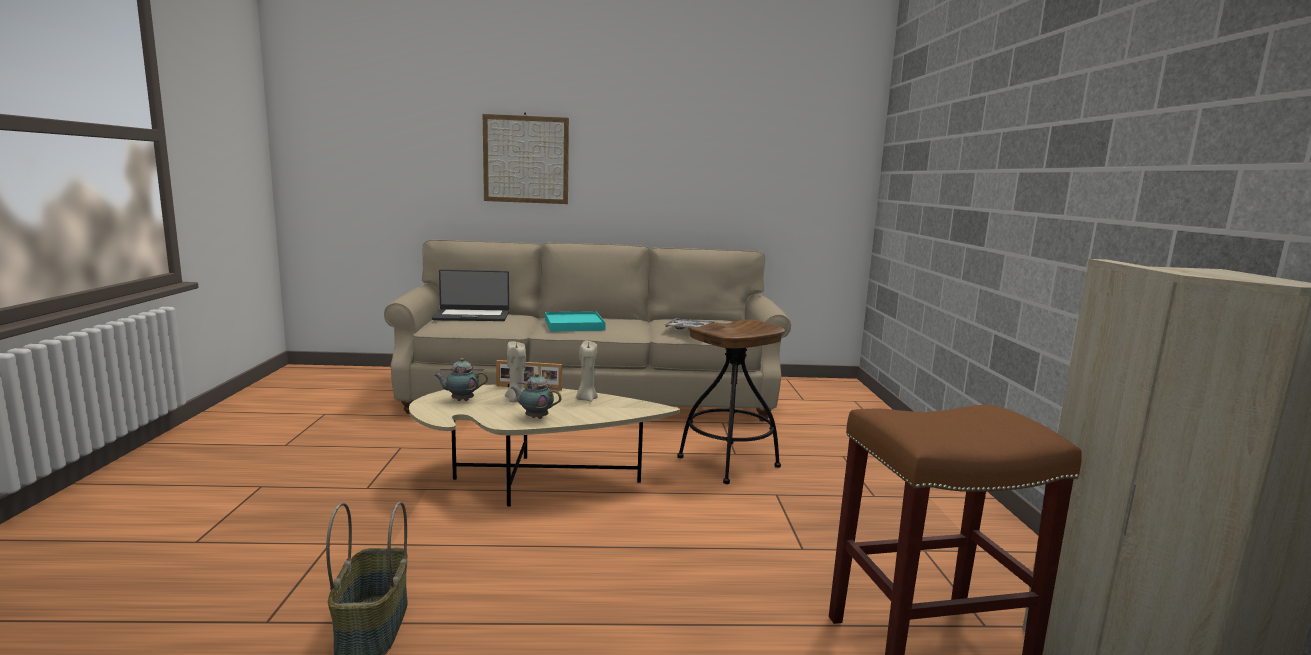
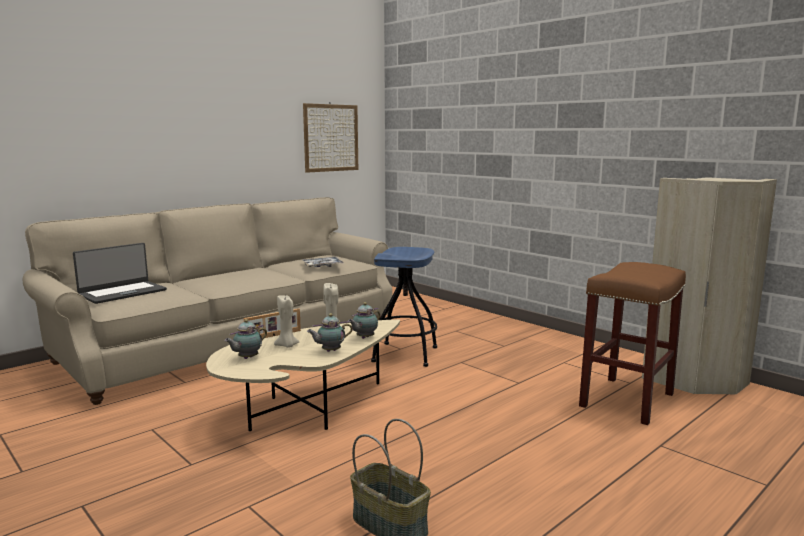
camera: 40 degrees left, 0 degrees up
picture [483,113,569,204] -> picture moved to [303,102,358,173]
turquoise tray [545,311,606,332] -> none
brown stool [677,319,785,484] -> blue stool [371,247,437,367]
none -> teapot [348,302,380,339]

